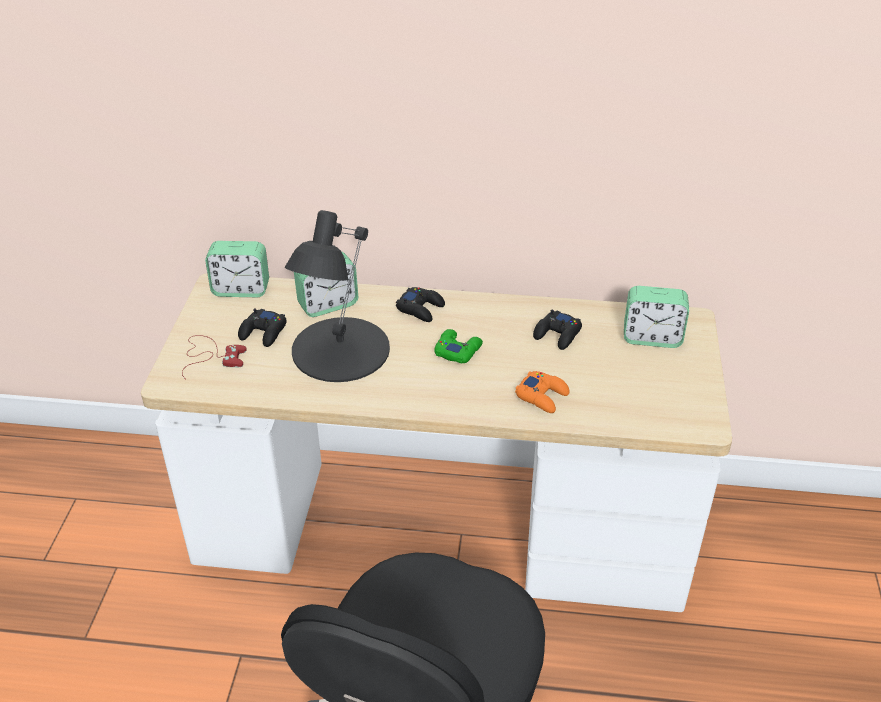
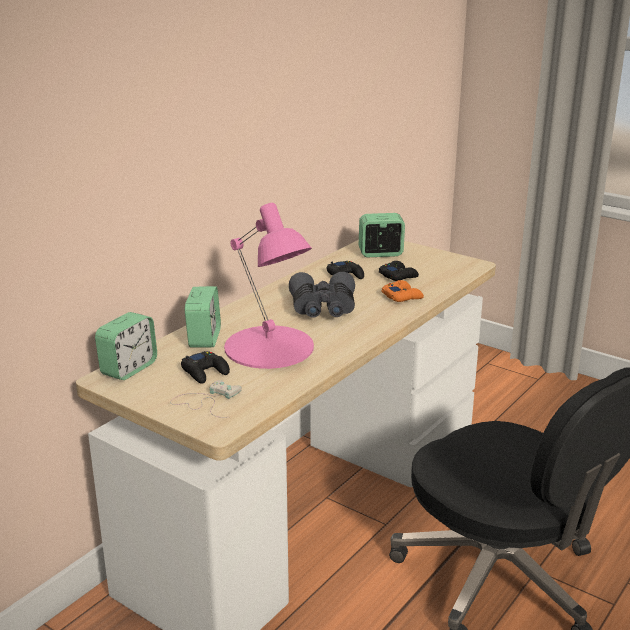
camera: 60 degrees left, 15 degrees down
red game controller [182,335,247,377] -> white game controller [170,380,242,418]
black table lamp [285,210,390,382] -> pink table lamp [224,203,314,369]
black game controller [396,287,445,322] -> black game controller moved to [379,261,419,281]
green game controller [434,329,483,364] -> grey binoculars [289,272,355,318]
alarm clock [624,286,689,348] -> alarm clock turned 135 degrees counterclockwise [359,213,405,257]

